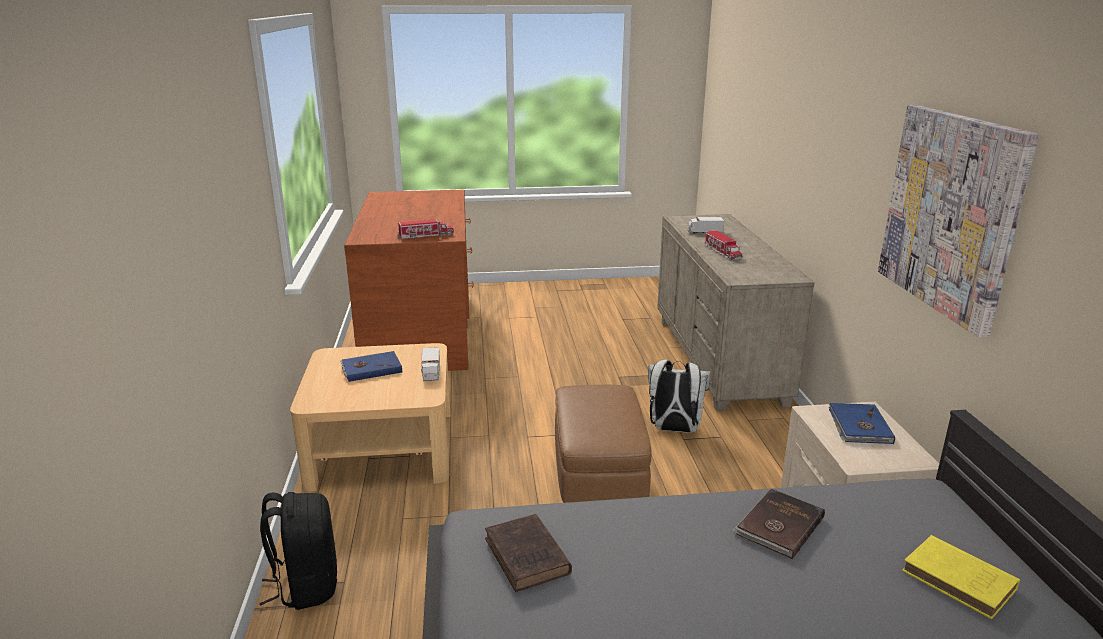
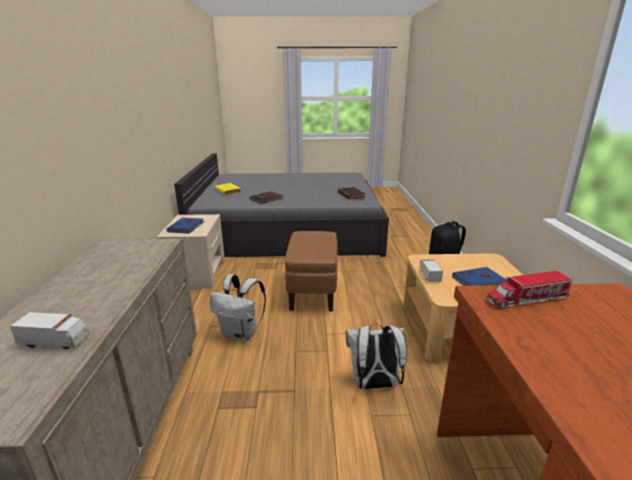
camera: 175 degrees left, 0 degrees up
toy truck [705,230,742,260] -> none
picture [878,105,1039,338] -> none
none -> white backpack [346,324,407,389]

